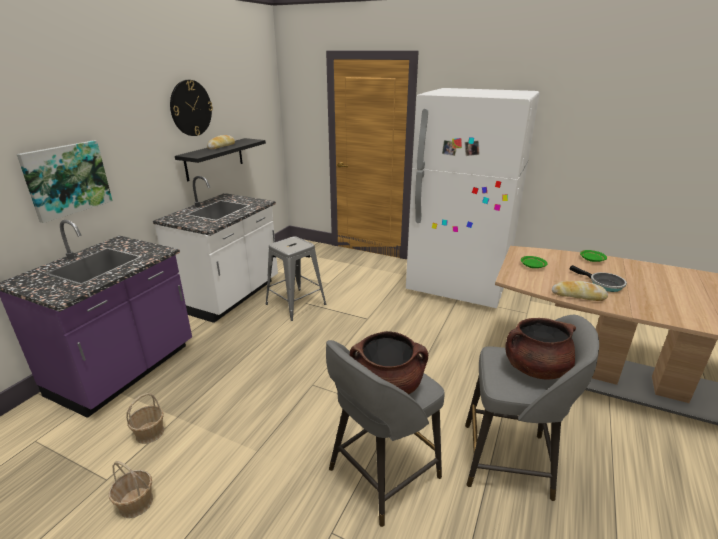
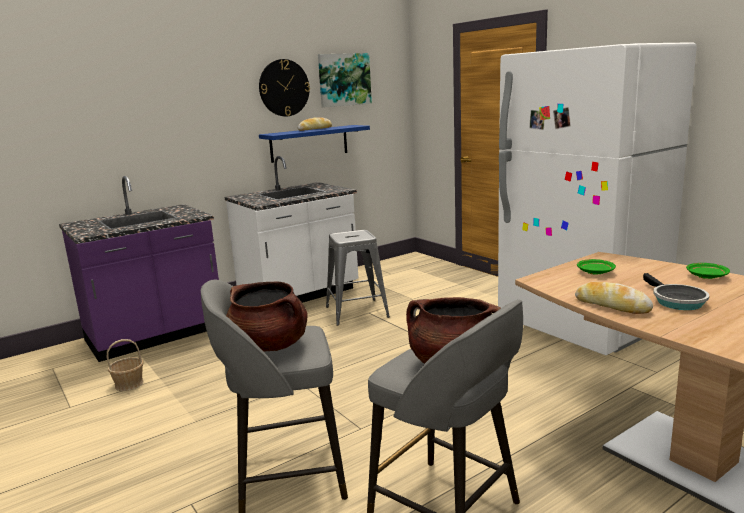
camera: 30 degrees right, 10 degrees down
picture [17,140,113,223] -> picture moved to [318,53,372,107]
basket [109,461,153,518] -> none
black shelf [175,138,266,181] -> blue shelf [259,125,370,163]

